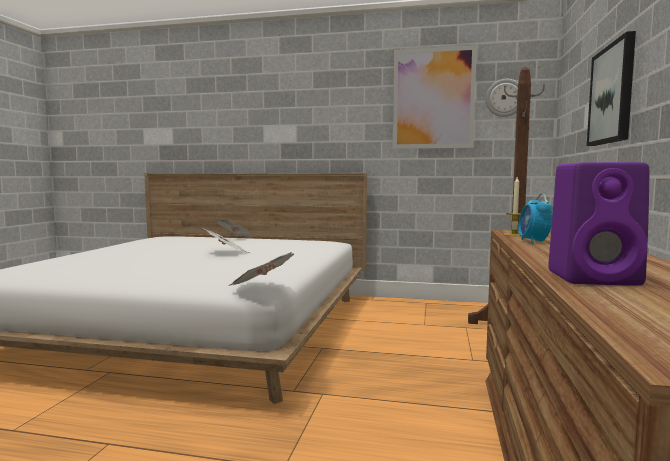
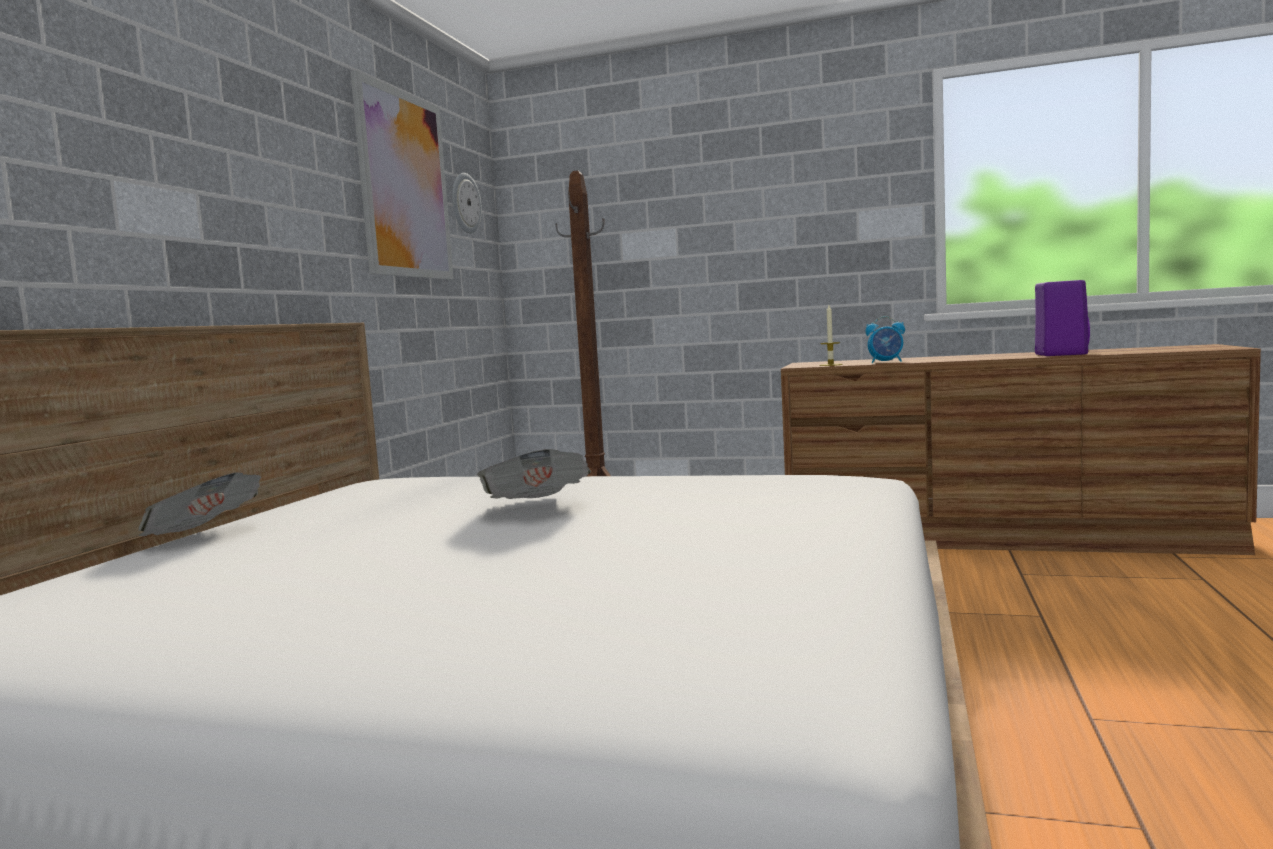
camera: 85 degrees left, 0 degrees up
newspaper [228,252,294,286] -> none
picture [587,31,636,146] -> none

